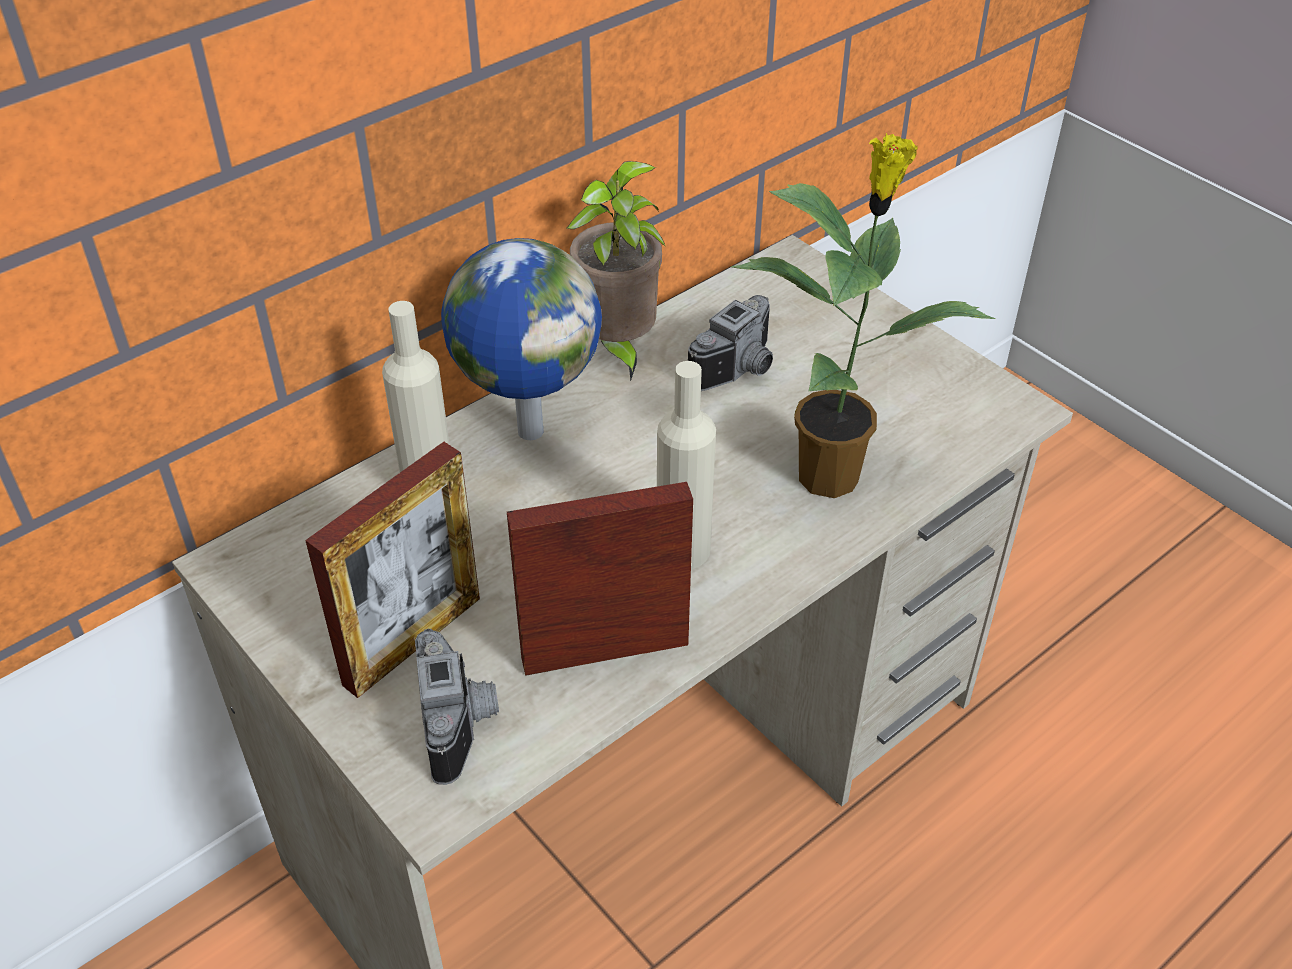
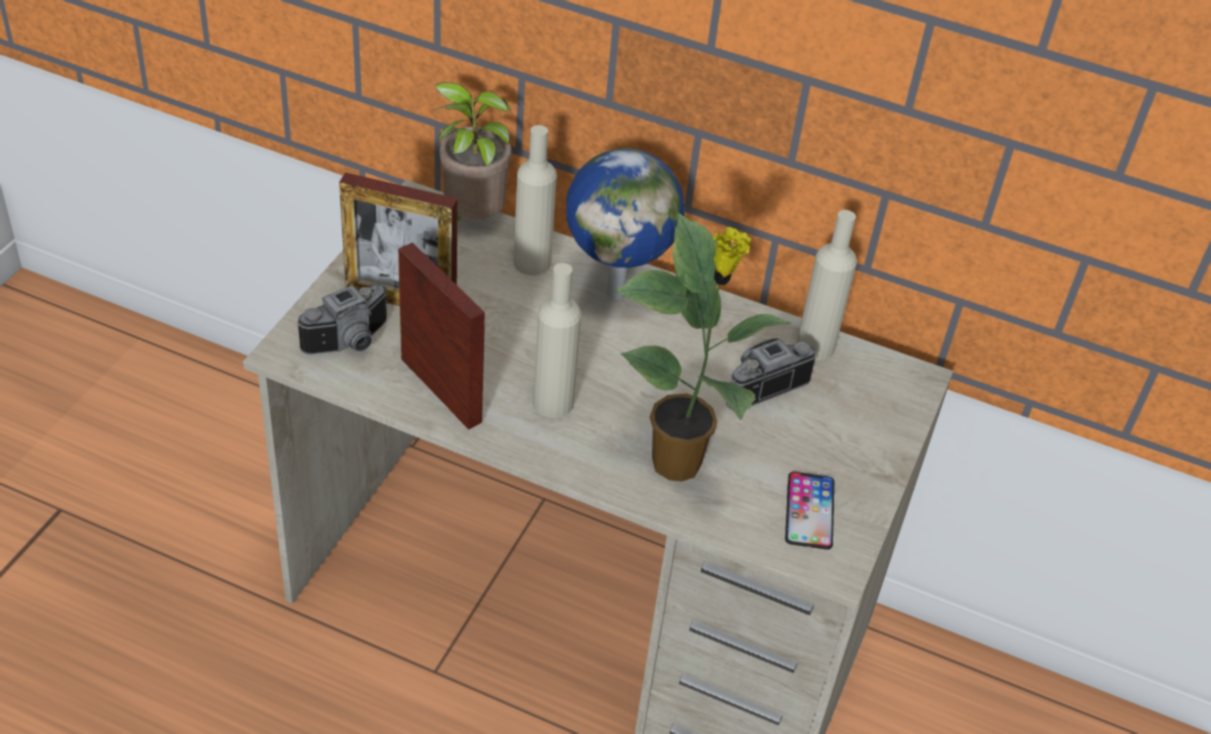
camera: 60 degrees right, 0 degrees up
potted plant [567,161,666,382] -> potted plant moved to [430,83,512,223]
camera [688,295,773,391] -> camera turned 135 degrees clockwise [727,338,816,411]
none -> phone [785,472,834,550]
none -> beige bottle [796,210,857,360]

